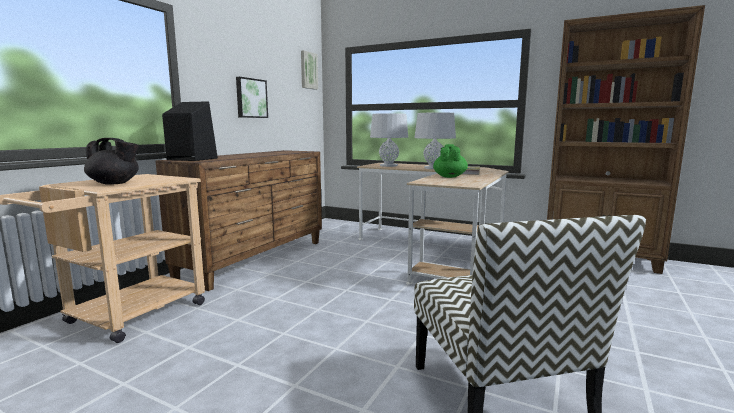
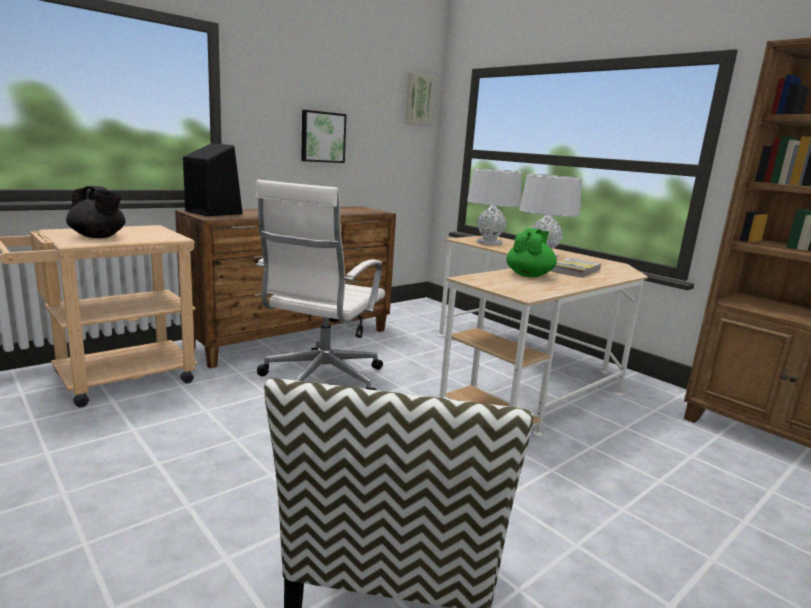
camera: 20 degrees right, 5 degrees up
none -> white office chair [255,180,385,390]

